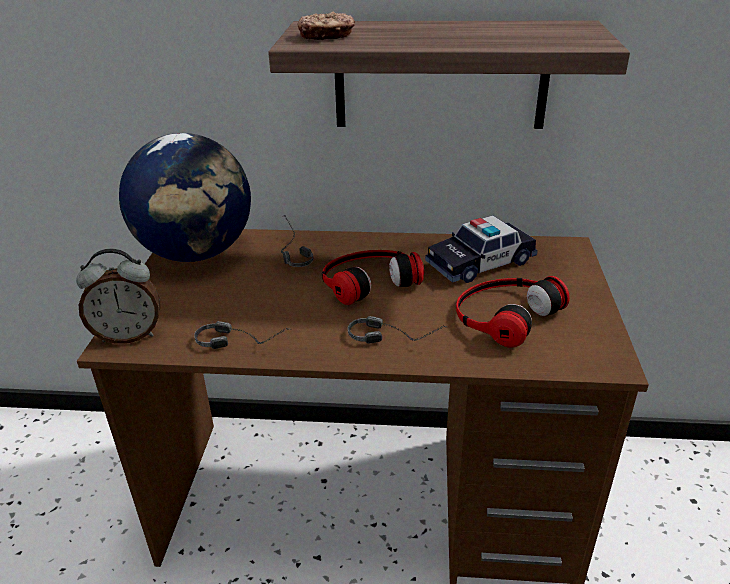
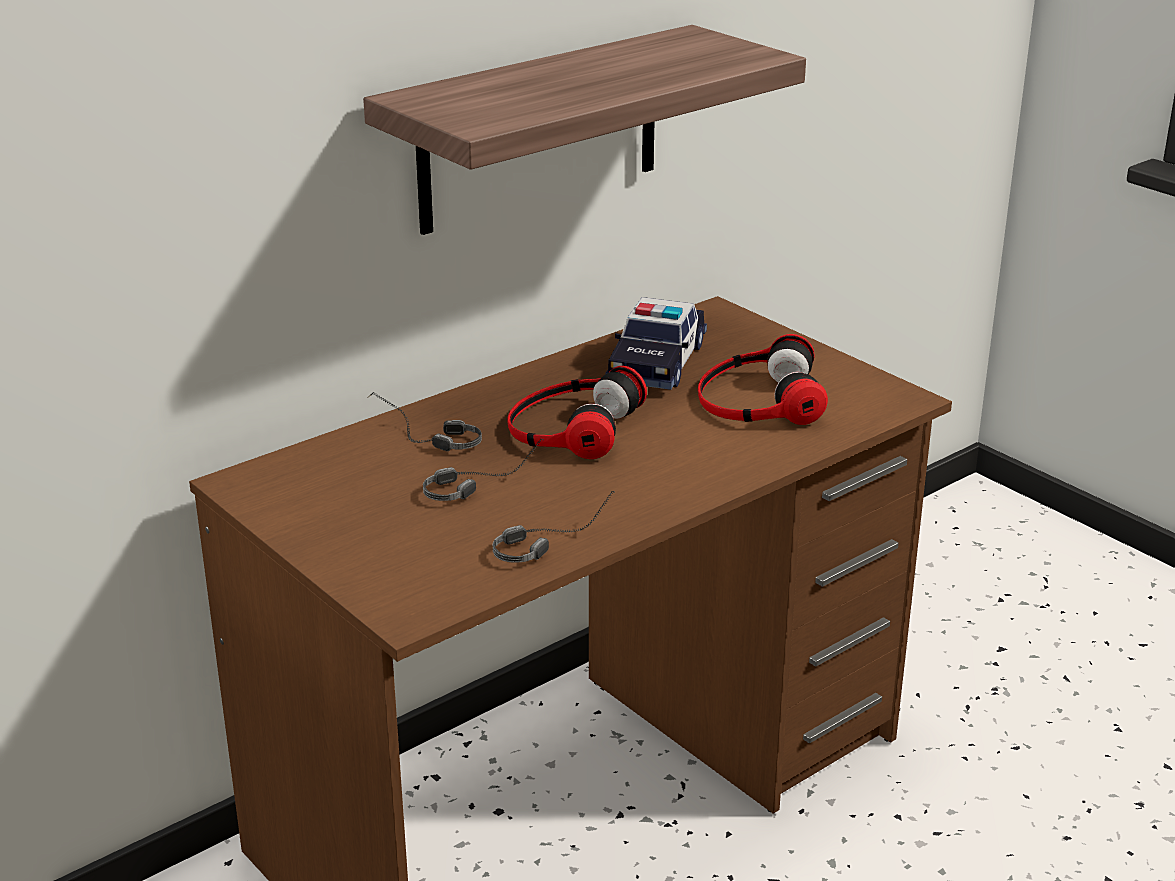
camera: 45 degrees left, 5 degrees down
alarm clock [76,249,160,344] -> none
globe [119,133,251,262] -> none
donut [298,12,355,40] -> none
headphones [348,316,447,344] -> headphones moved to [423,439,543,501]

